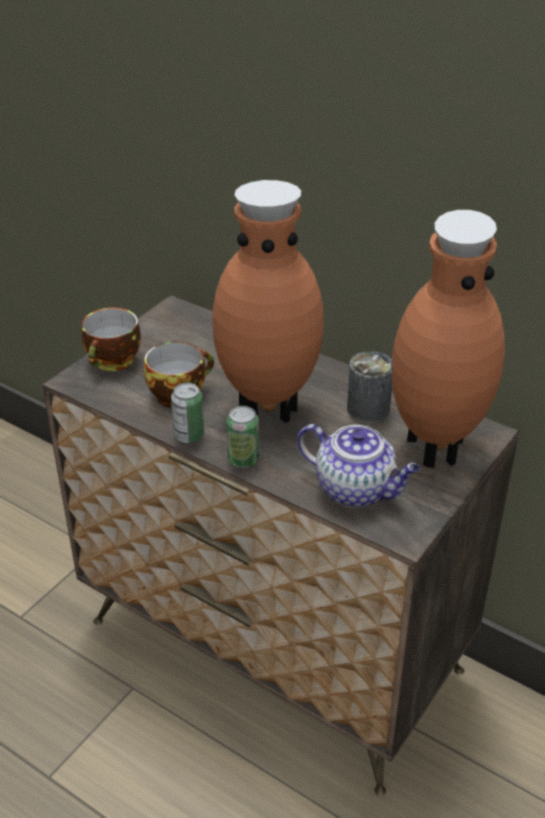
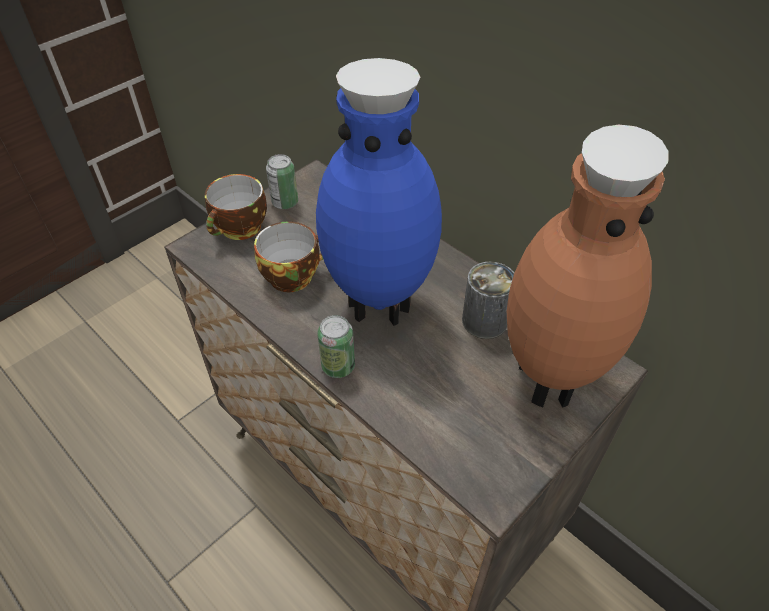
camera: 10 degrees right, 10 degrees up
can [171,383,204,443] -> can moved to [266,154,298,209]
brown vase [212,180,324,423] -> blue vase [316,58,442,326]
teapot [297,424,420,508] -> none

